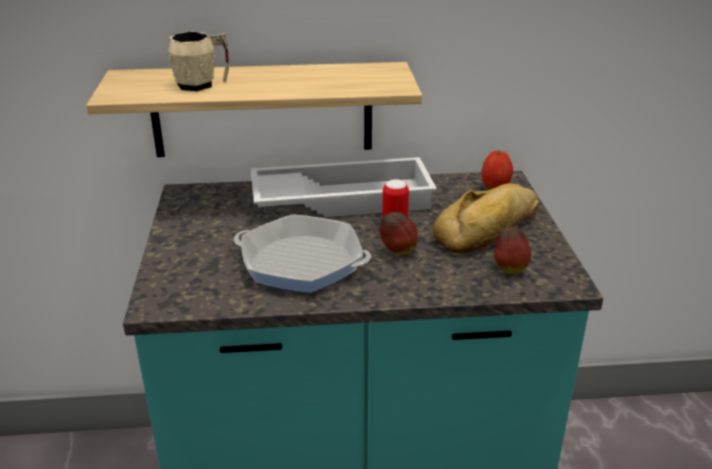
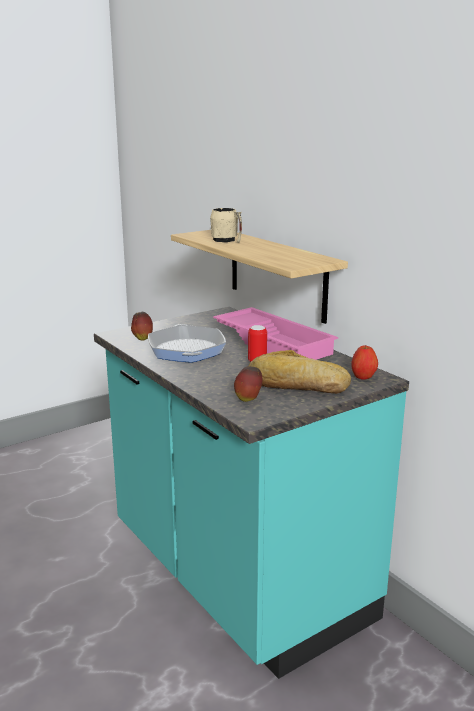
camera: 60 degrees right, 10 degrees down
white tray [251,157,437,217] -> pink tray [213,307,338,360]
apple [380,212,418,255] -> apple moved to [131,312,153,341]

